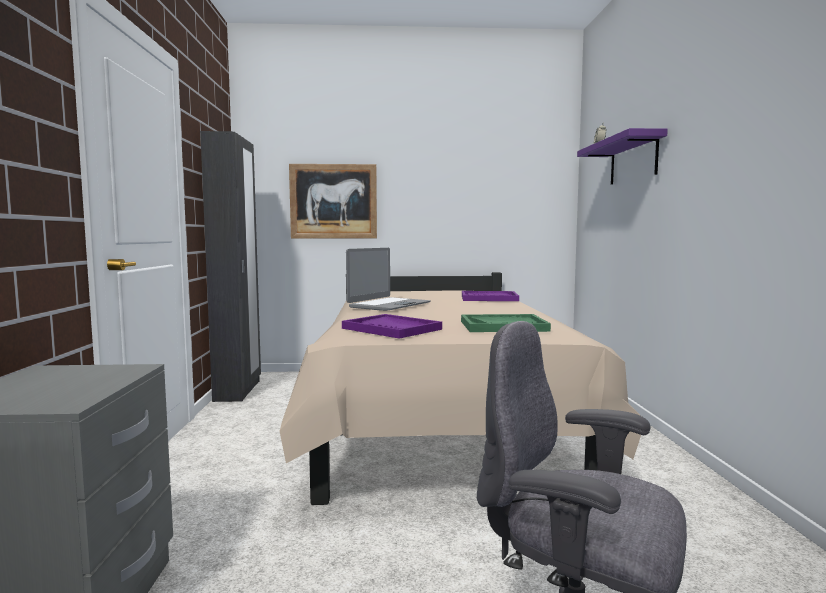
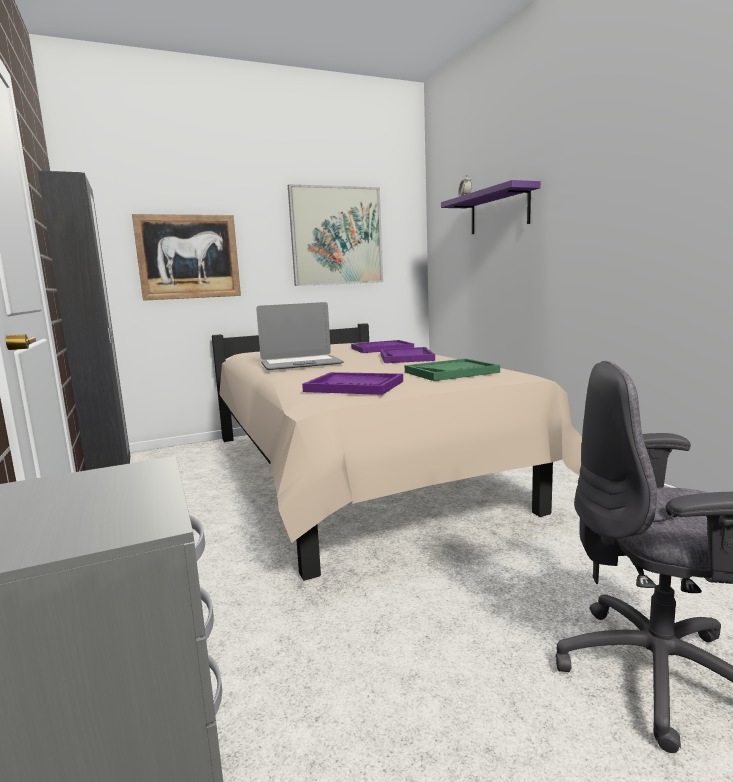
camera: 20 degrees left, 5 degrees up
laptop [346,248,431,311] -> laptop turned 60 degrees clockwise [256,302,343,370]
none -> picture [288,184,383,286]
none -> purple tray [380,347,435,363]

